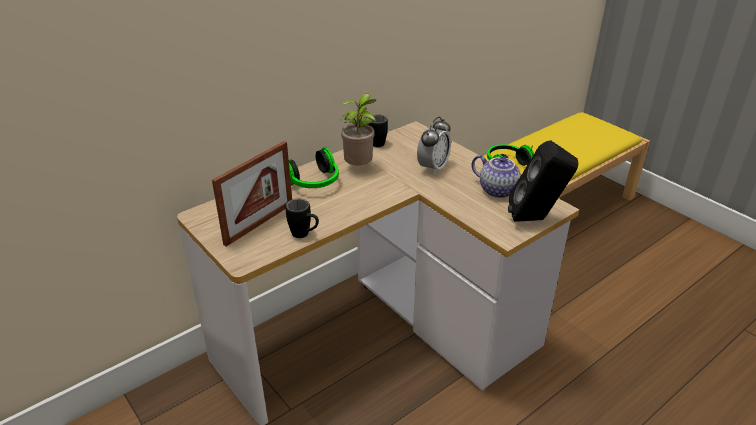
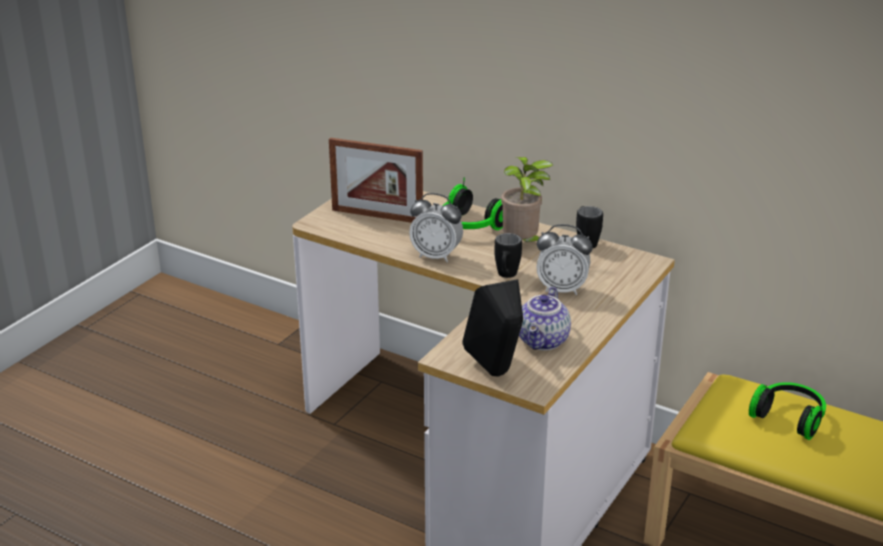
camera: 70 degrees right, 5 degrees down
black mug [285,199,319,238] -> black mug moved to [494,233,522,278]
none -> alarm clock [409,193,463,262]

